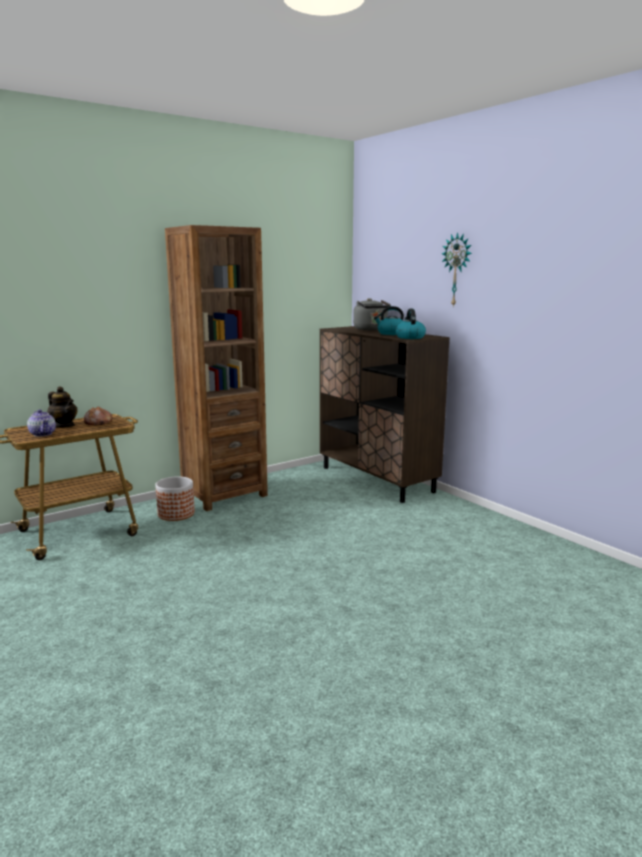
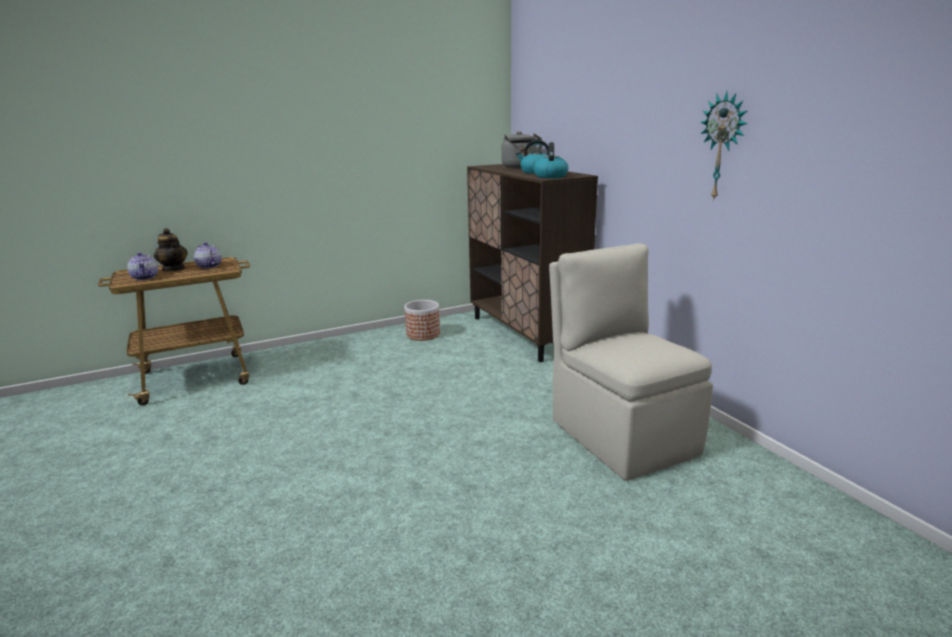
camera: 10 degrees right, 5 degrees up
bread [83,406,112,425] -> teapot [194,242,221,269]
planter [155,476,195,521] -> planter moved to [404,300,440,341]
brown bookcase [165,225,268,511] -> none
wall clock [442,232,472,307] -> wall clock moved to [700,91,748,201]
none -> beige chair [549,243,713,481]

